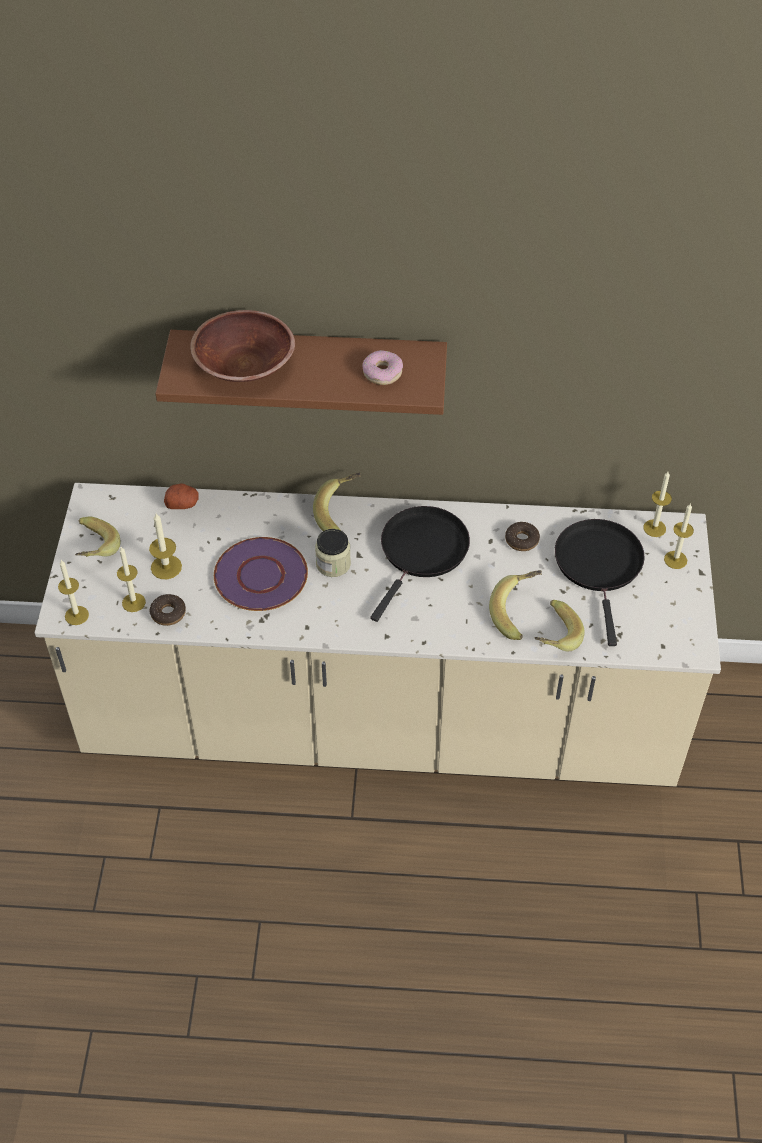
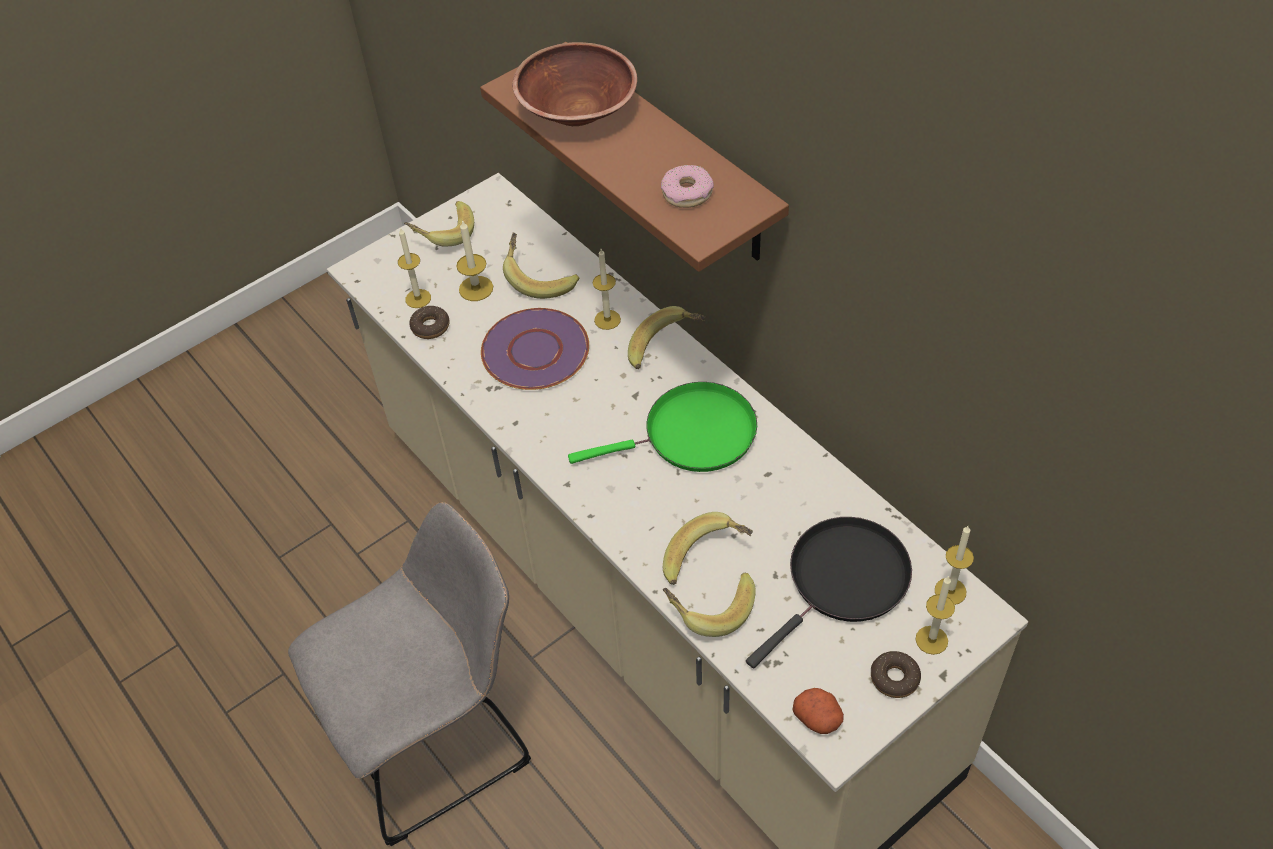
camera: 50 degrees right, 0 degrees up
candle [58,560,89,625] -> candle moved to [593,249,621,330]
potato [164,483,199,509] -> potato moved to [793,688,844,734]
jar [315,529,351,577] -> none
black frying pan [370,506,470,622] -> green frying pan [568,382,757,472]
donut [505,522,540,551] -> donut moved to [871,651,921,698]
none -> grey chair [288,502,531,846]
none -> banana [503,233,579,299]

